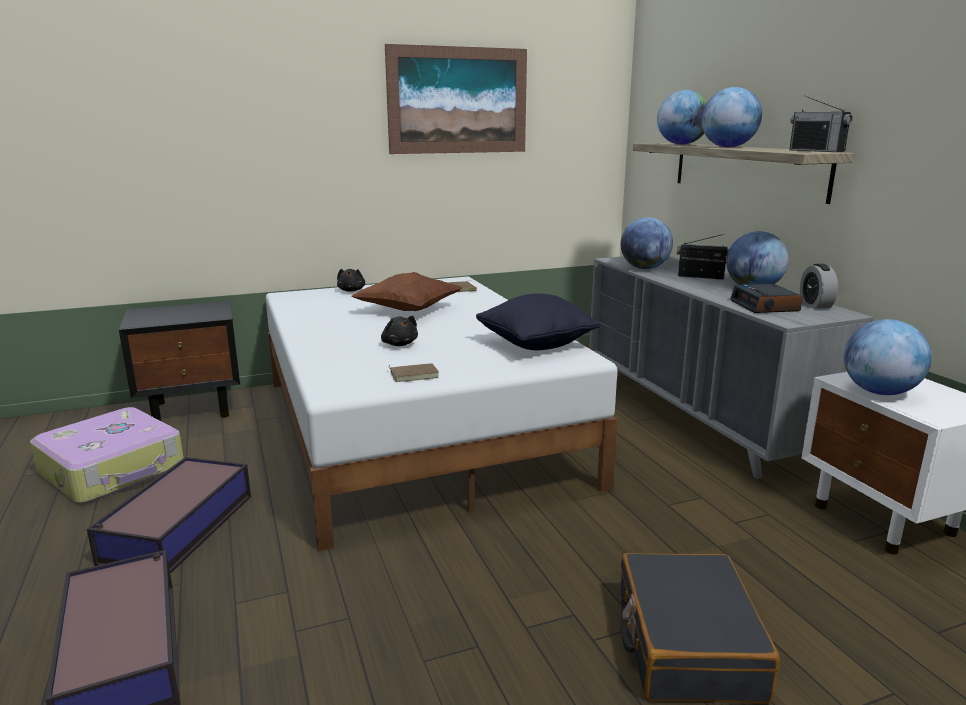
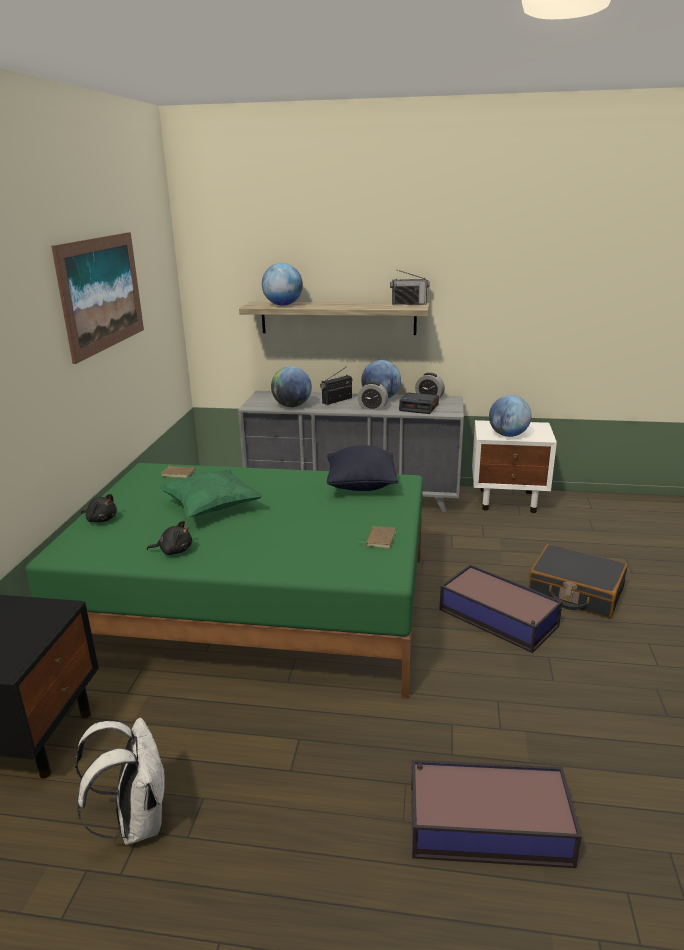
camera: 60 degrees left, 5 degrees up
suitcase [30,407,184,503] -> white backpack [75,718,165,845]
storage box [87,457,251,574] -> storage box moved to [439,565,562,653]
white bed [266,276,618,551] -> green bed [26,463,423,699]
brown pillow [352,272,462,311] -> green pillow [159,469,263,517]
black plush toy [381,316,418,346] -> black plush toy moved to [147,521,192,555]
globe [701,87,762,147] -> none
none -> alarm clock [358,382,388,410]

